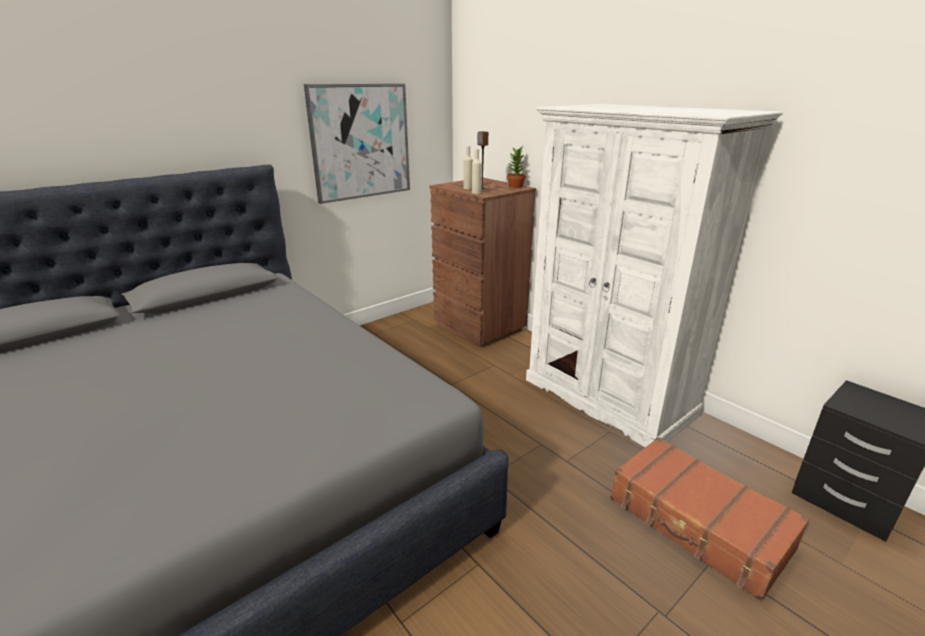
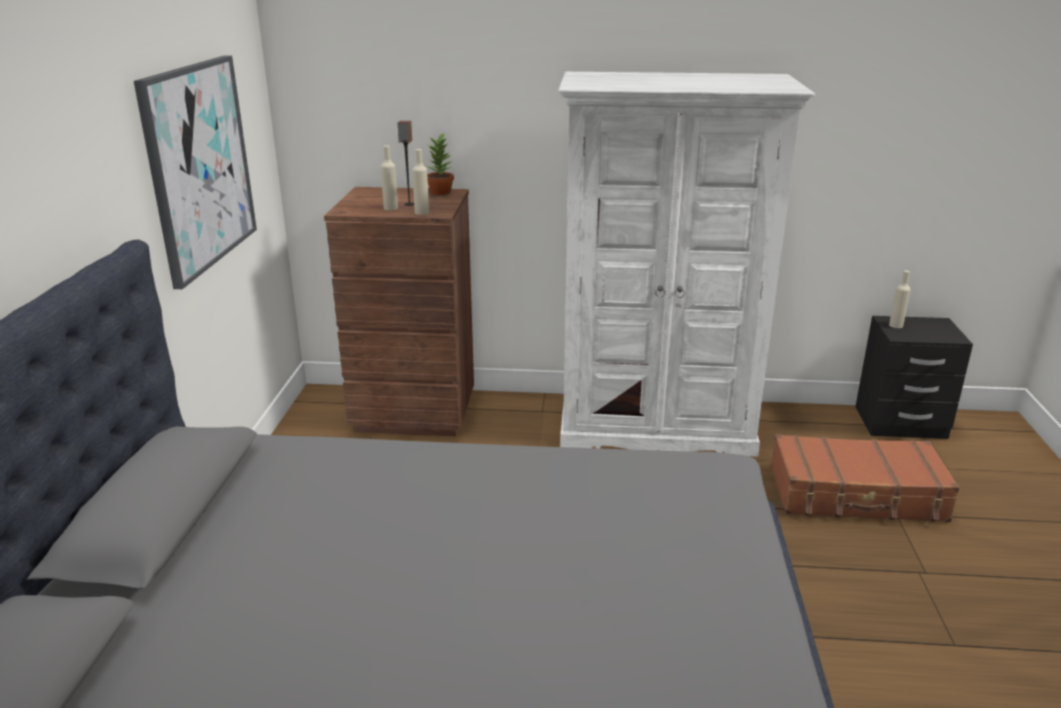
camera: 45 degrees left, 0 degrees up
none -> beige bottle [889,270,911,328]

